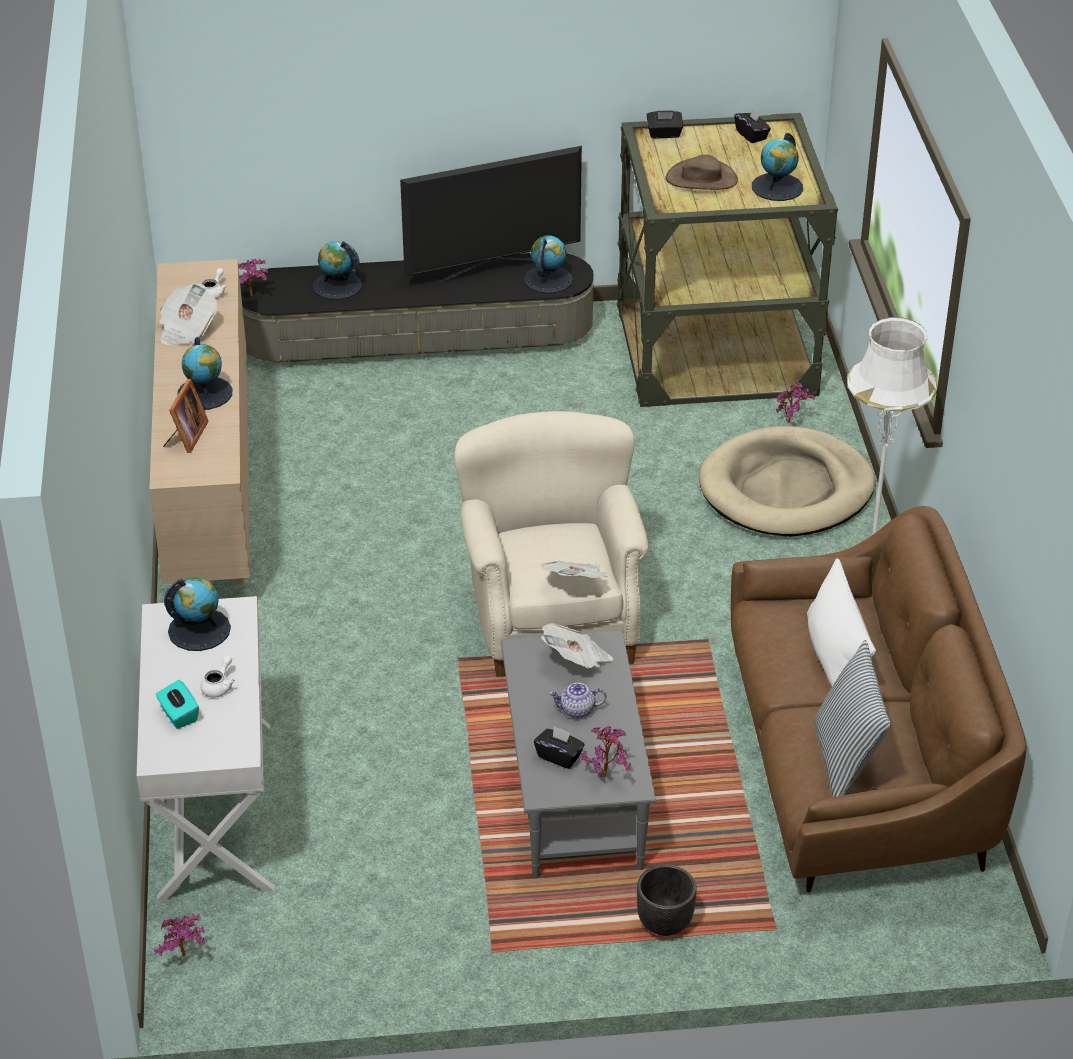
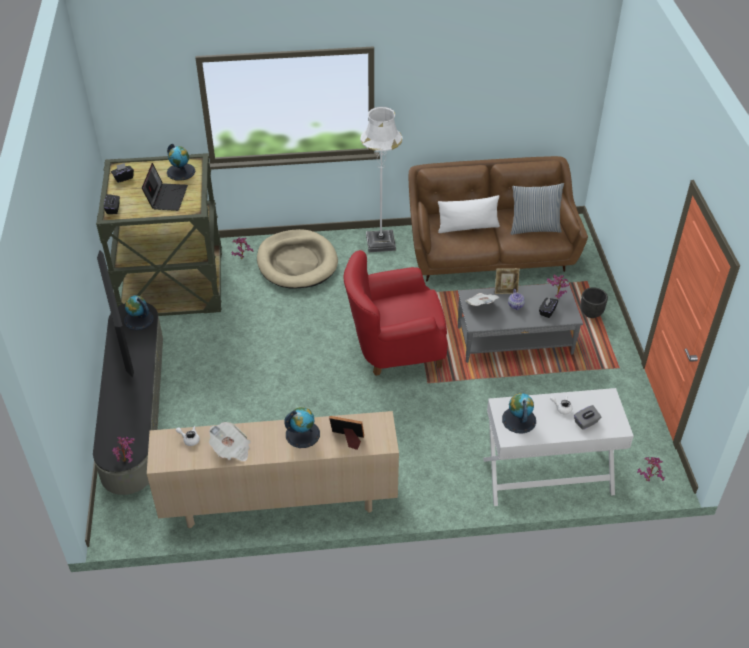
camera: 90 degrees left, 5 degrees up
turquoise tissue box [156,680,199,729] -> grey tissue box [574,405,601,430]
globe [313,241,362,300] -> none
beige armchair [455,411,649,677] -> red armchair [343,250,448,376]
newspaper [541,560,607,578] -> none
brown hat [666,154,738,190] -> laptop [142,163,188,211]
none -> picture frame [495,268,520,294]

